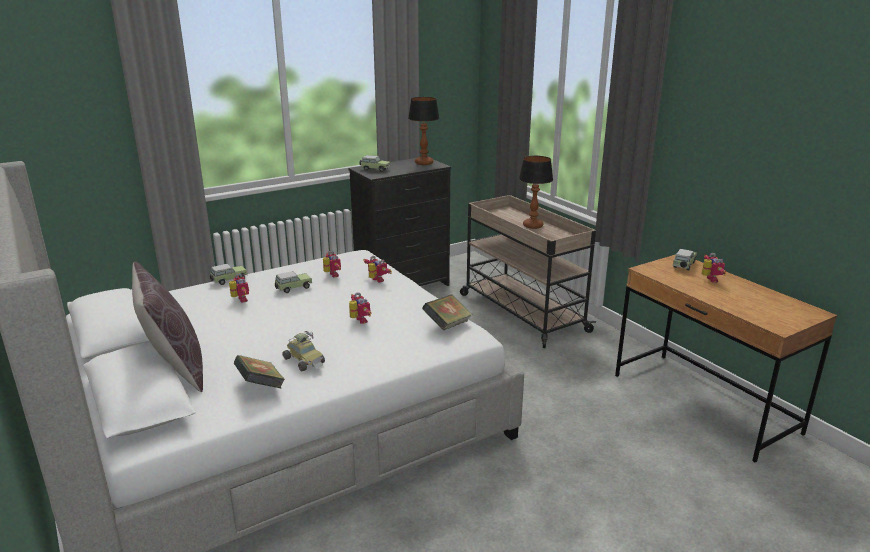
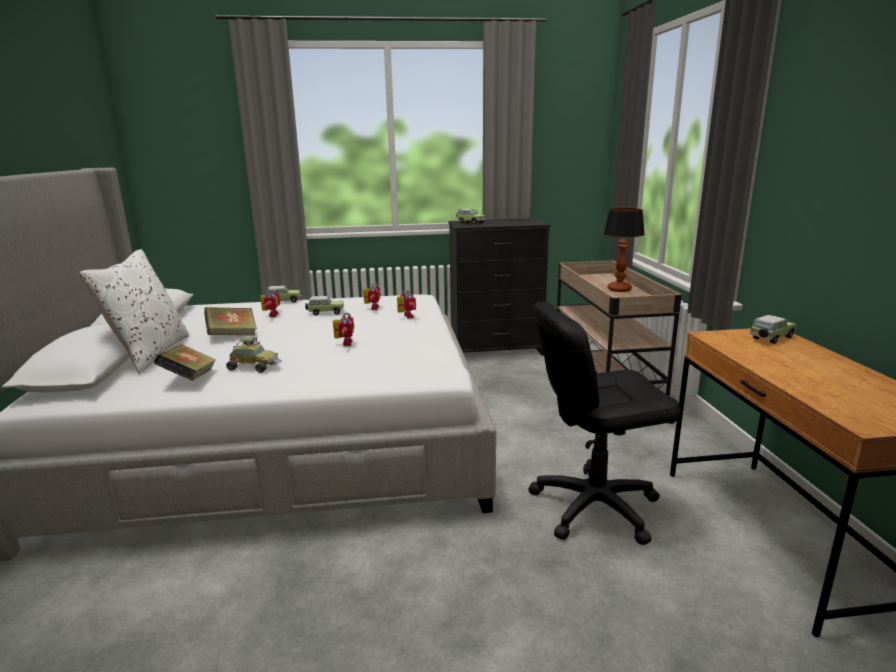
camera: 25 degrees right, 5 degrees down
brown pillow [132,261,203,392] -> white pillow [79,249,189,374]
toy car [282,331,325,371] -> toy car turned 60 degrees counterclockwise [226,336,282,373]
table lamp [408,97,439,165] -> none
book [422,294,473,330] -> book moved to [204,307,257,335]
toy robot [702,253,726,283] -> none
none -> black office chair [528,302,681,545]

